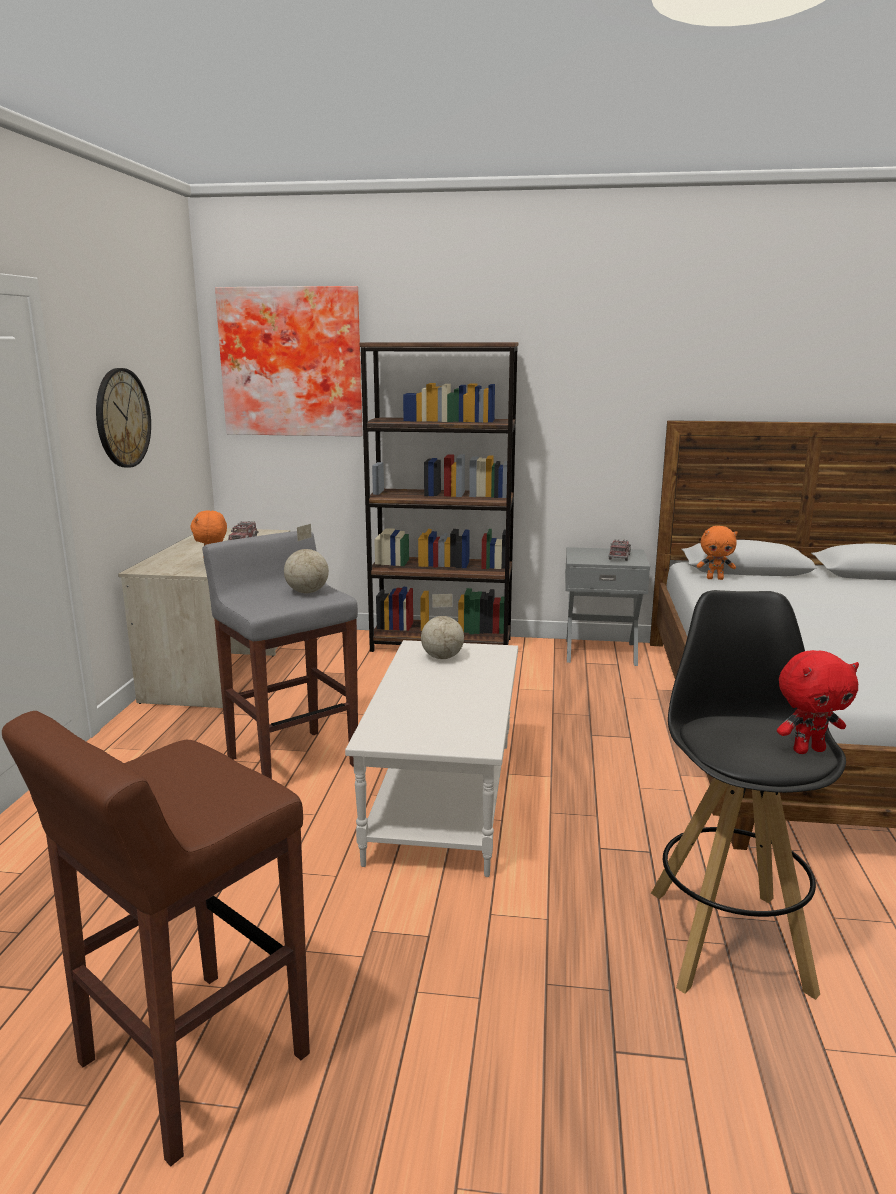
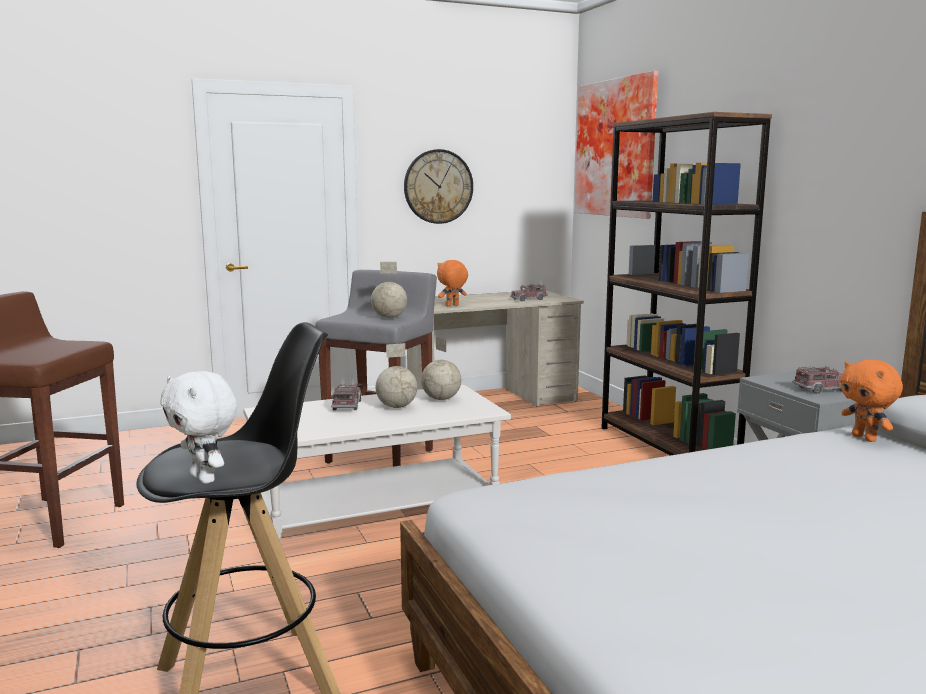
camera: 60 degrees right, 5 degrees down
red plush toy [777,650,859,754] -> white plush toy [160,371,237,484]
none -> toy truck [331,383,362,410]
none -> globe [376,343,417,408]

